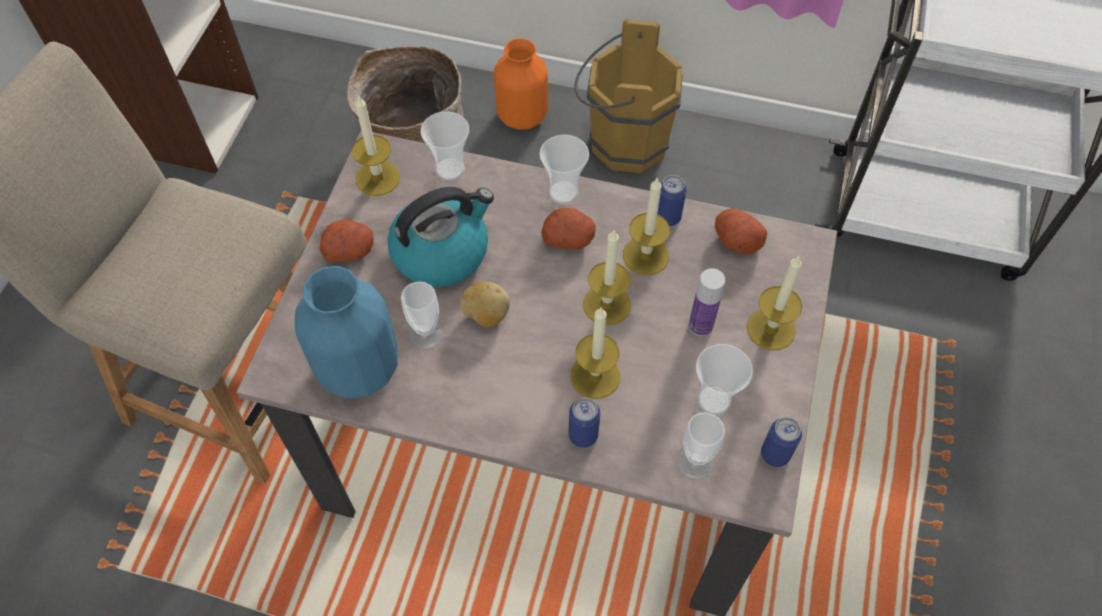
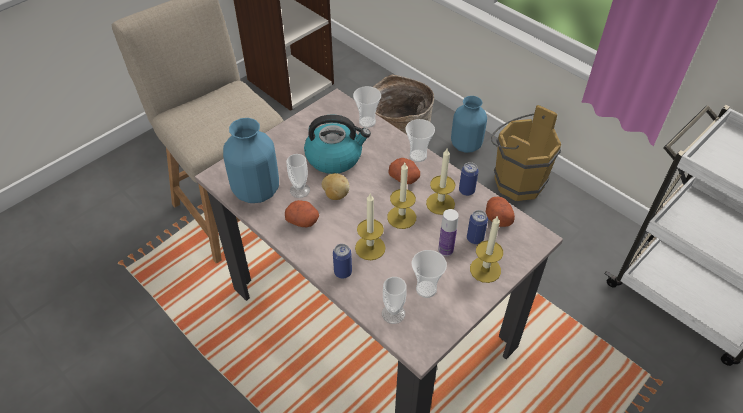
camera: 30 degrees right, 10 degrees down
potato [319,219,374,262] -> potato moved to [285,200,319,227]
candle [352,95,400,196] -> none
orange vase [494,38,548,130] -> blue vase [451,96,487,153]
can [761,417,802,467] -> can moved to [467,210,488,244]

